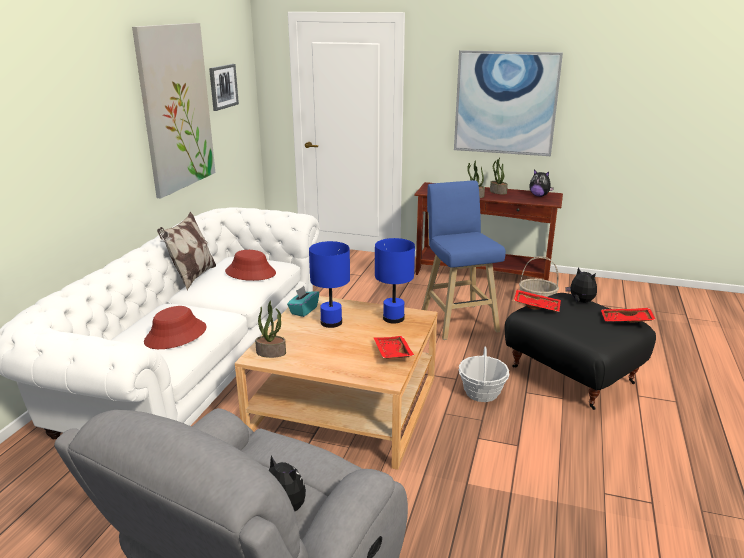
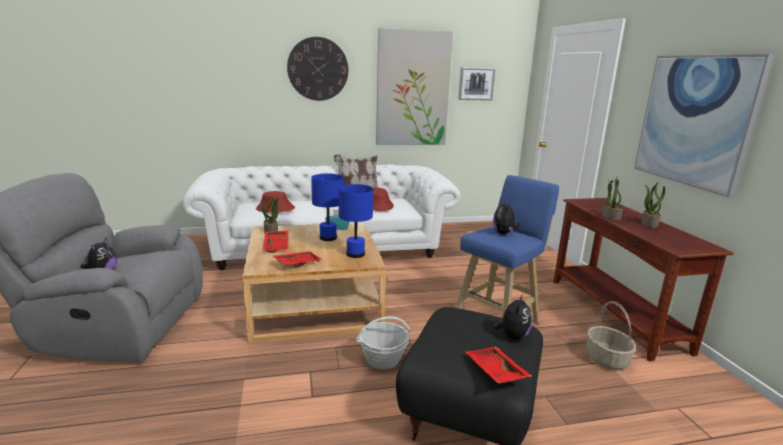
camera: 60 degrees right, 5 degrees down
red tray [514,290,561,312] -> red tray moved to [263,231,288,253]
plush toy [529,170,554,197] -> plush toy moved to [493,200,520,234]
none -> wall clock [287,37,348,101]

